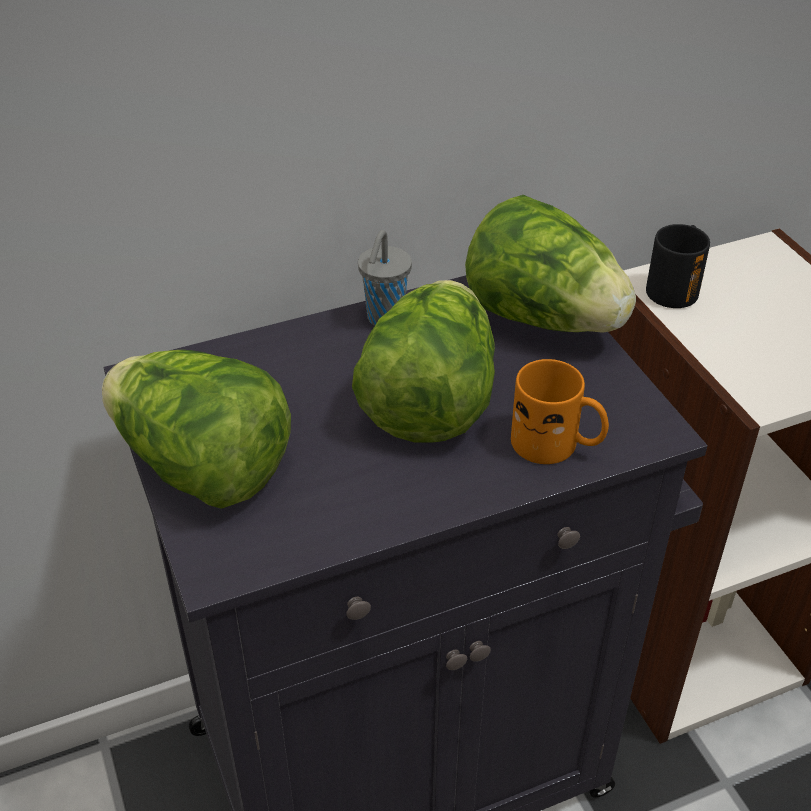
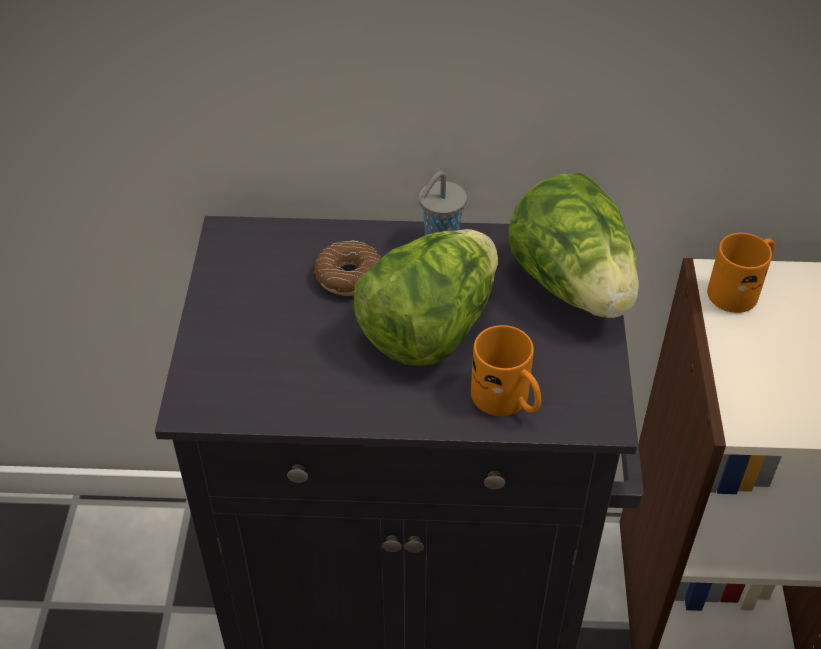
camera: 25 degrees right, 5 degrees up
lettuce [102,350,291,509] -> none
black mug [646,224,710,308] -> orange mug [707,233,774,313]
none -> donut [314,241,381,296]

